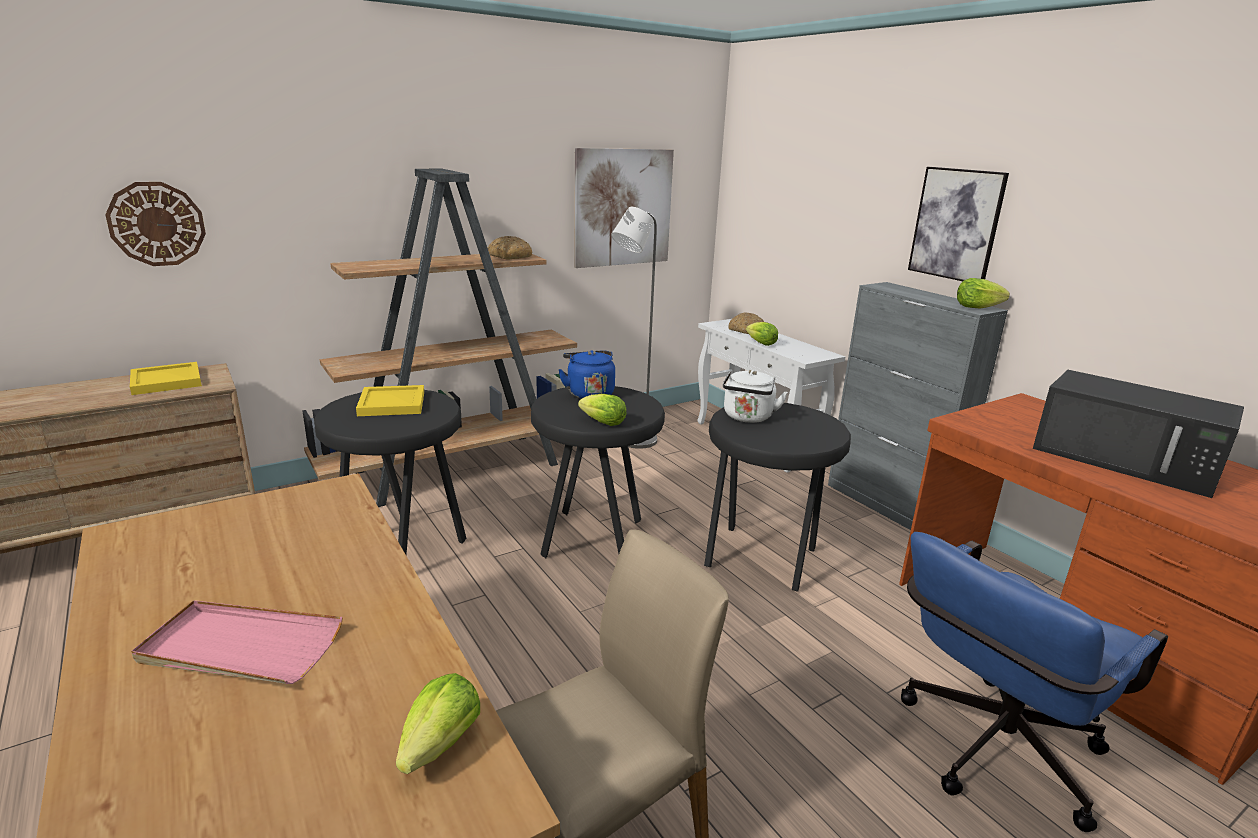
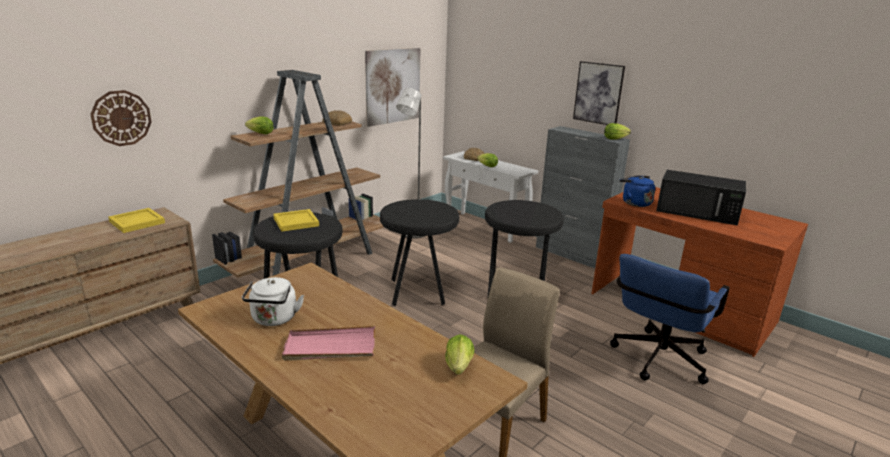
camera: 15 degrees left, 0 degrees up
blue kettle [558,350,615,399] -> blue kettle moved to [619,176,655,207]
lettuce [578,394,627,426] -> lettuce moved to [245,117,274,134]
white kettle [723,370,788,423] -> white kettle moved to [242,277,304,326]

